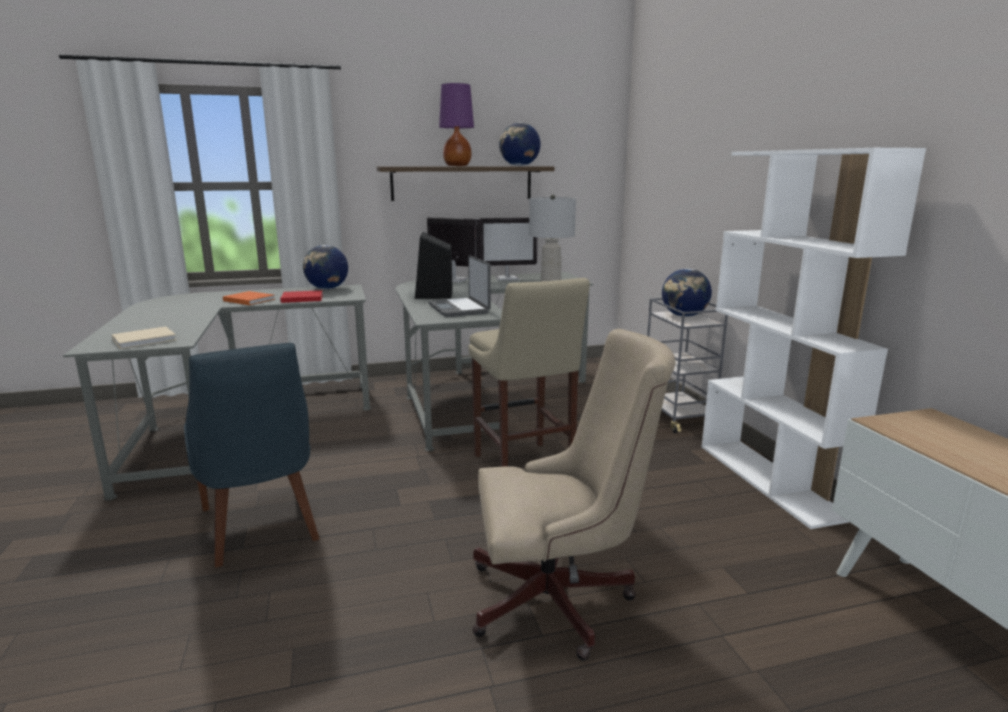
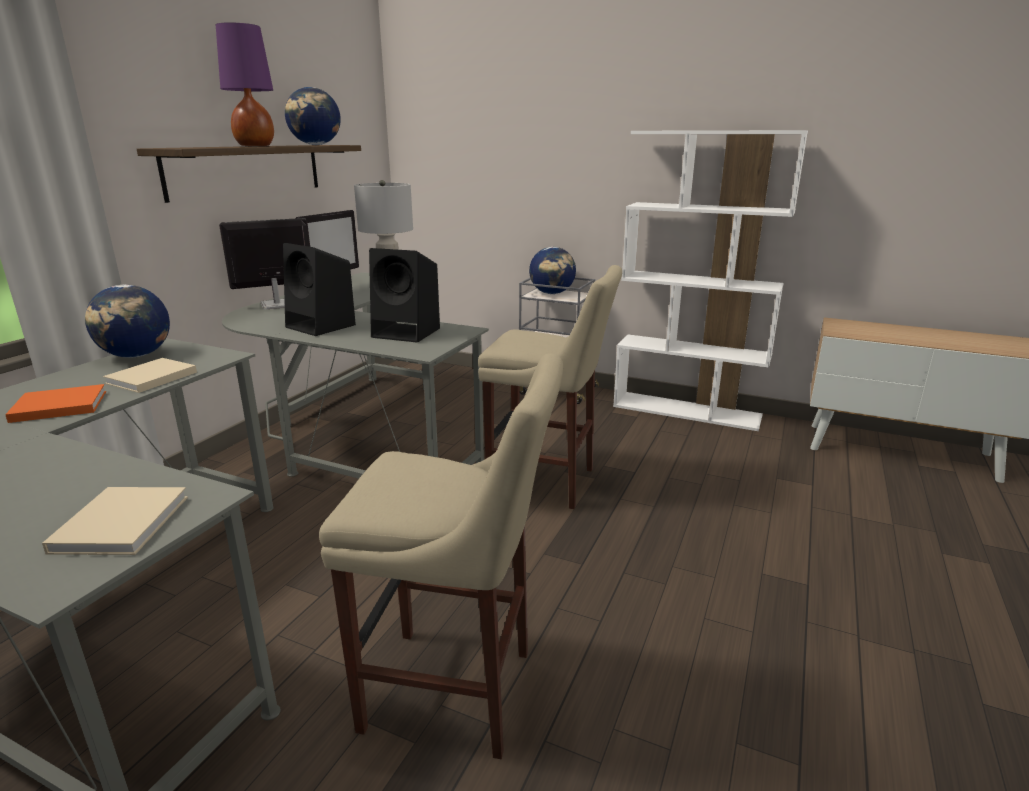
camera: 50 degrees left, 5 degrees up
blue chair [184,343,320,568] -> beige stool [319,353,563,759]
red book [280,290,323,303] -> beige book [103,358,197,393]
laptop [428,256,491,317] -> black speaker [369,248,440,342]
beige office chair [472,329,676,661] -> none

